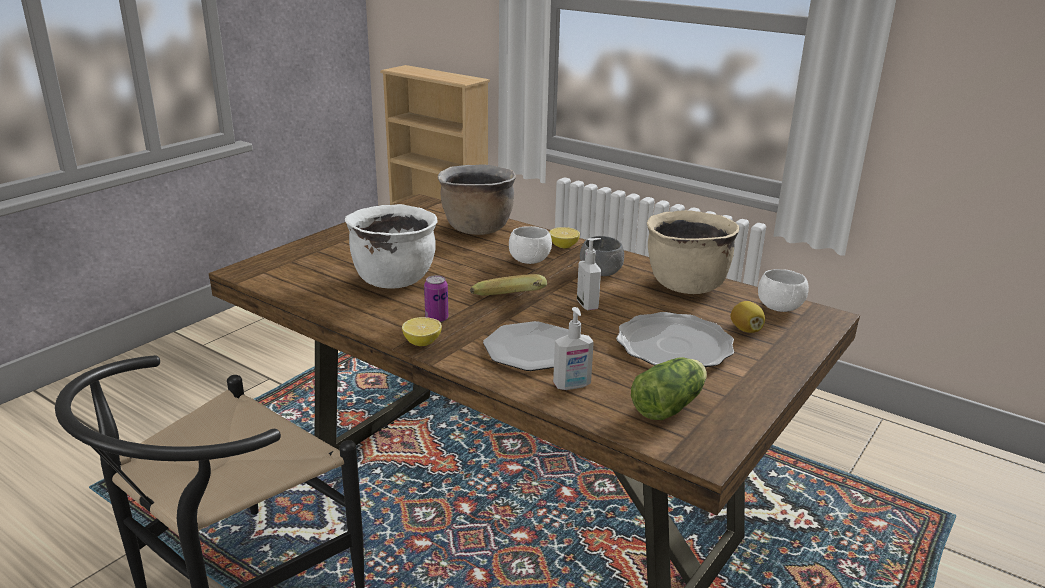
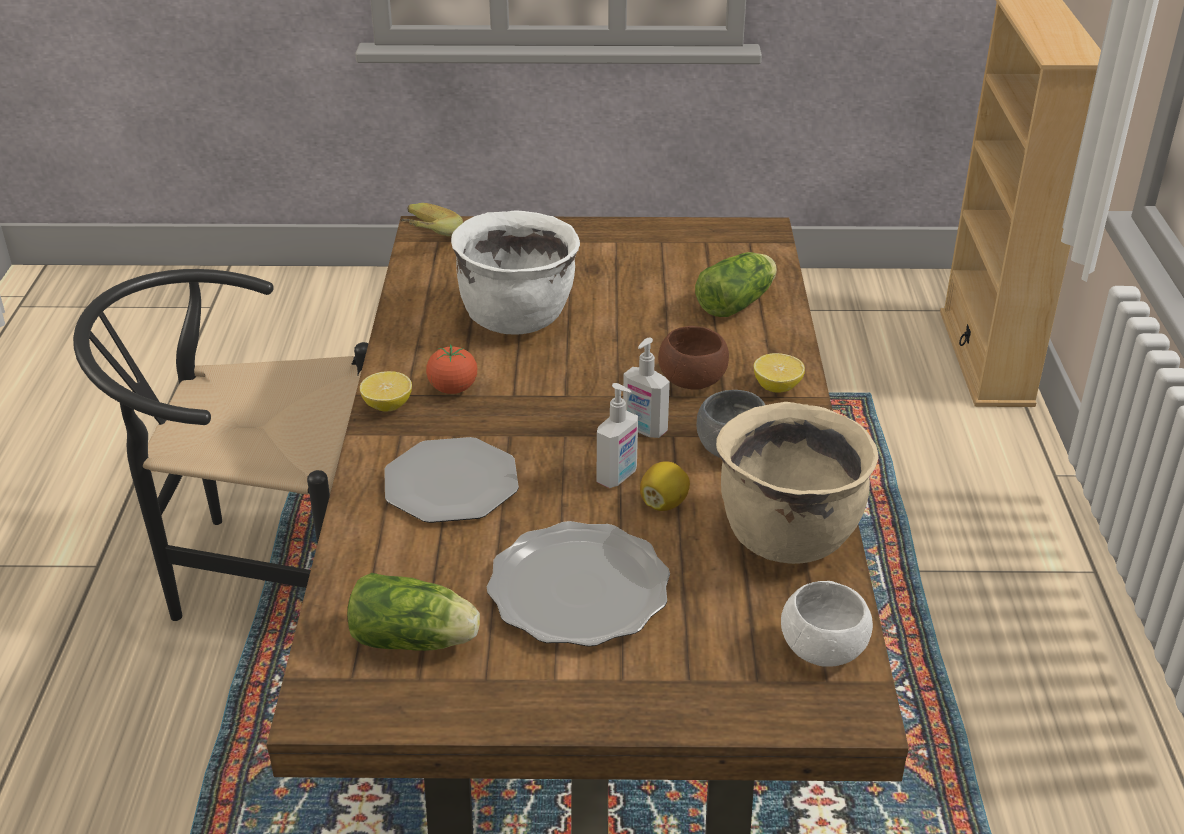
camera: 55 degrees right, 10 degrees up
can [424,275,448,322] -> tomato [426,345,477,394]
brown cooking pot [438,165,516,235] -> lettuce [695,252,777,317]
banana [470,274,547,295] -> banana moved to [400,203,463,236]
white bowl [509,226,552,264] -> brown bowl [658,326,729,390]
soap dispenser [553,307,594,390] -> soap dispenser moved to [623,338,670,438]
lemon [731,301,765,333] -> lemon moved to [640,461,690,511]

